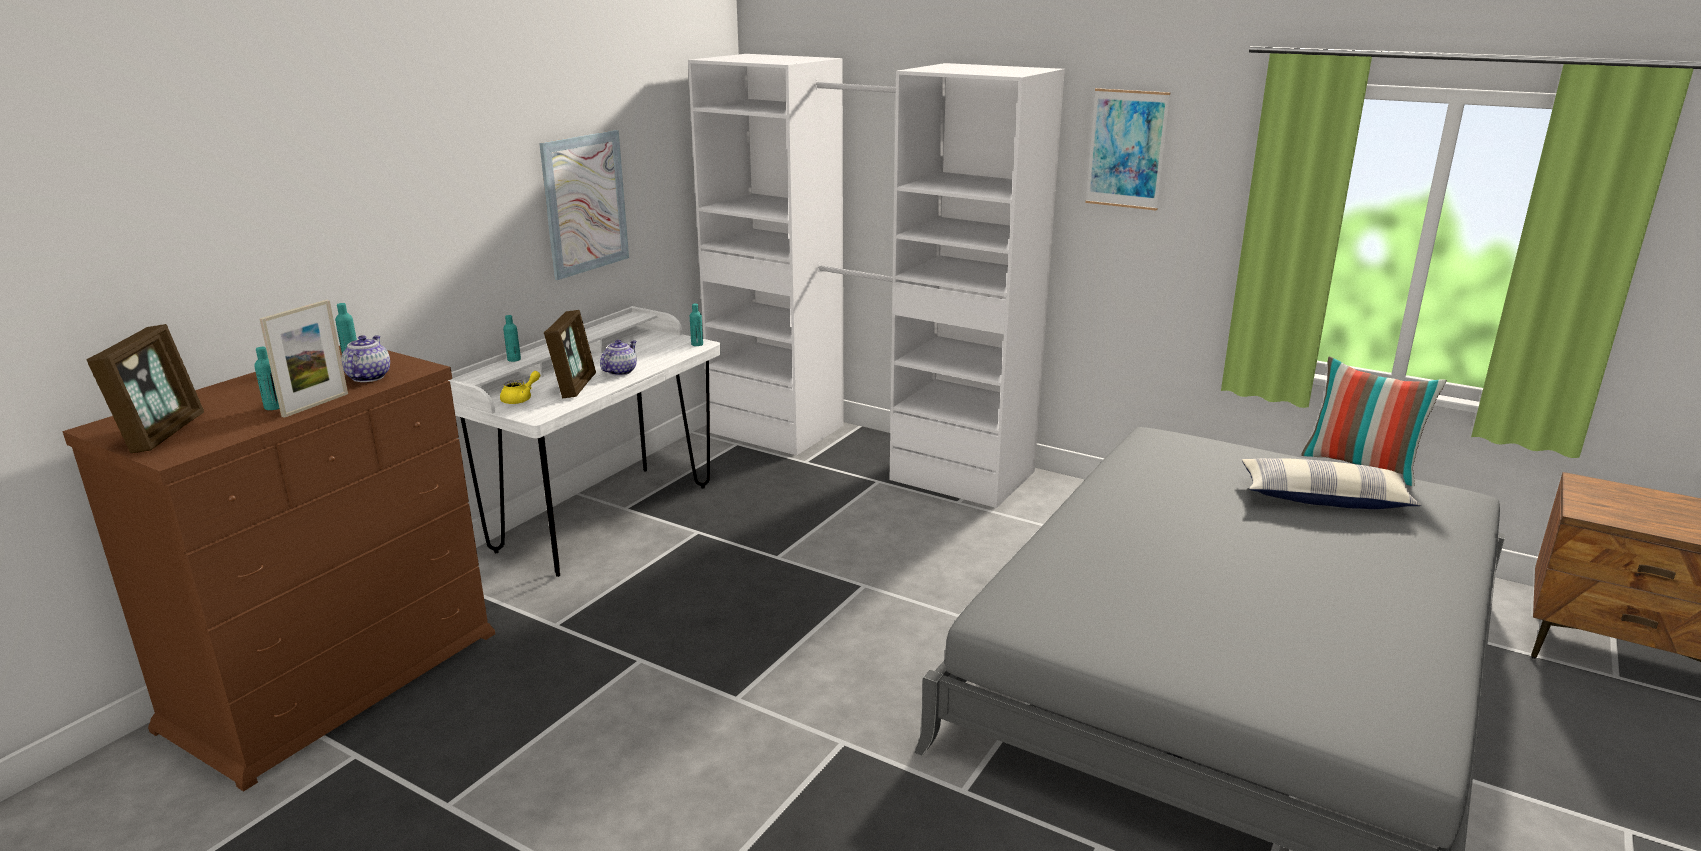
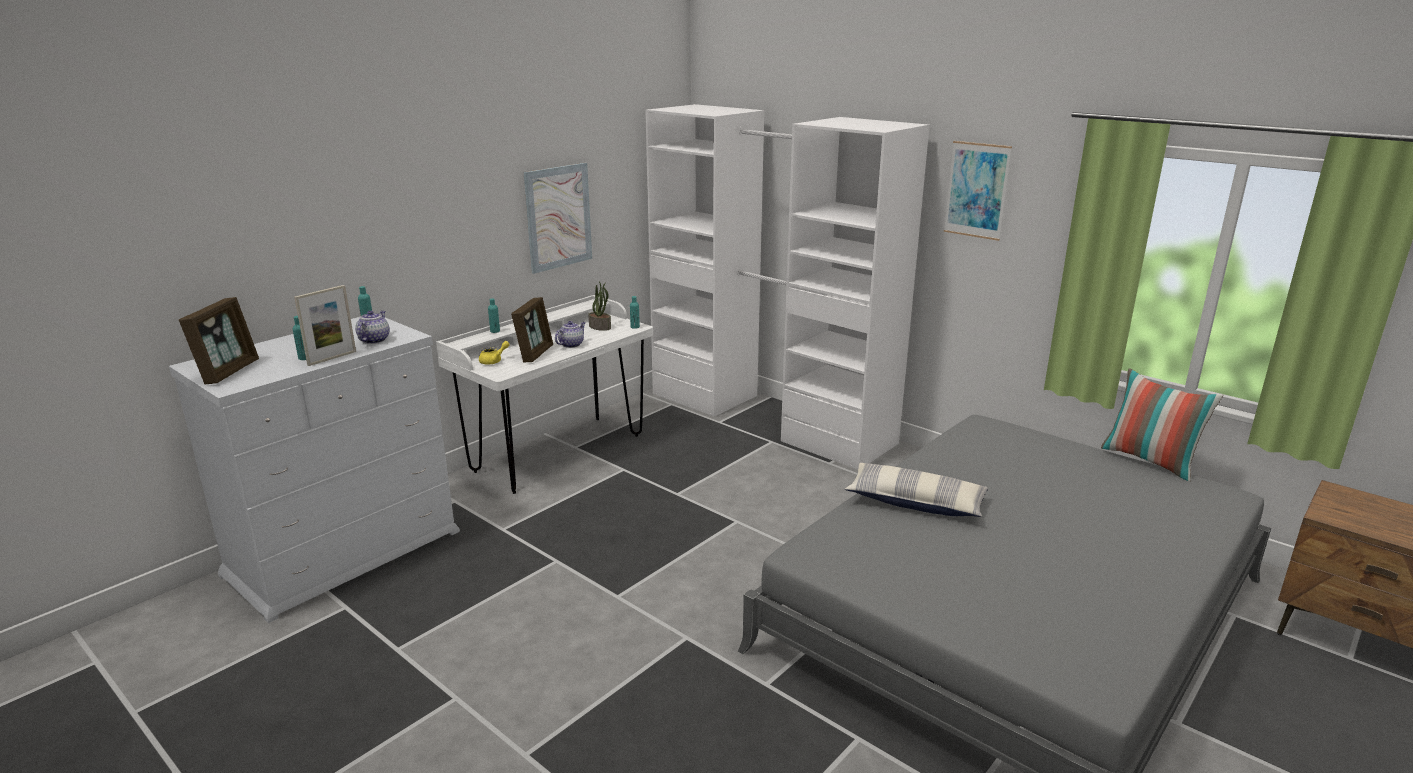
camera: 10 degrees right, 0 degrees up
brown dresser [62,346,495,791] -> white dresser [169,317,460,623]
pillow [1242,458,1421,509] -> pillow moved to [845,463,988,517]
none -> potted plant [588,282,611,331]

